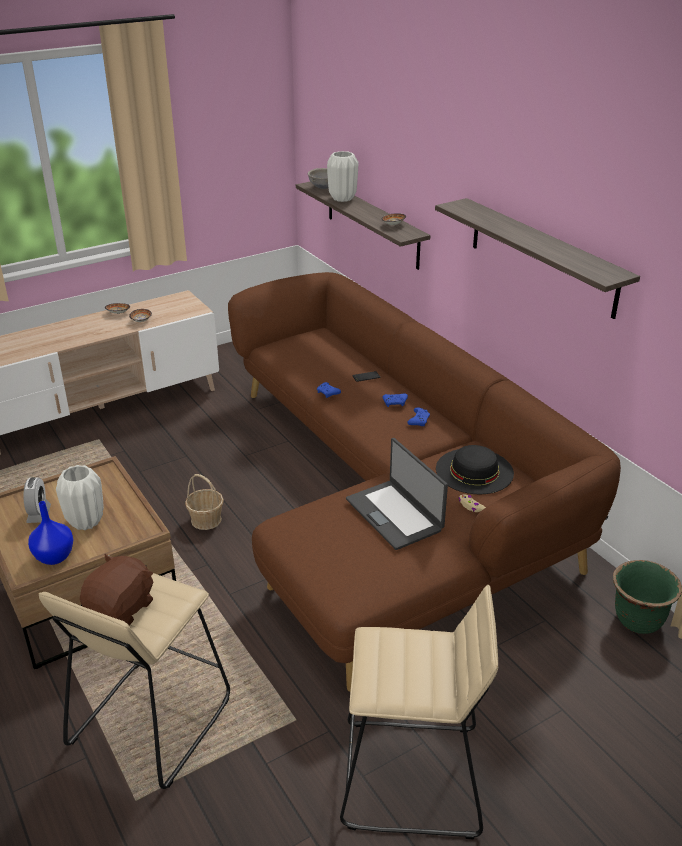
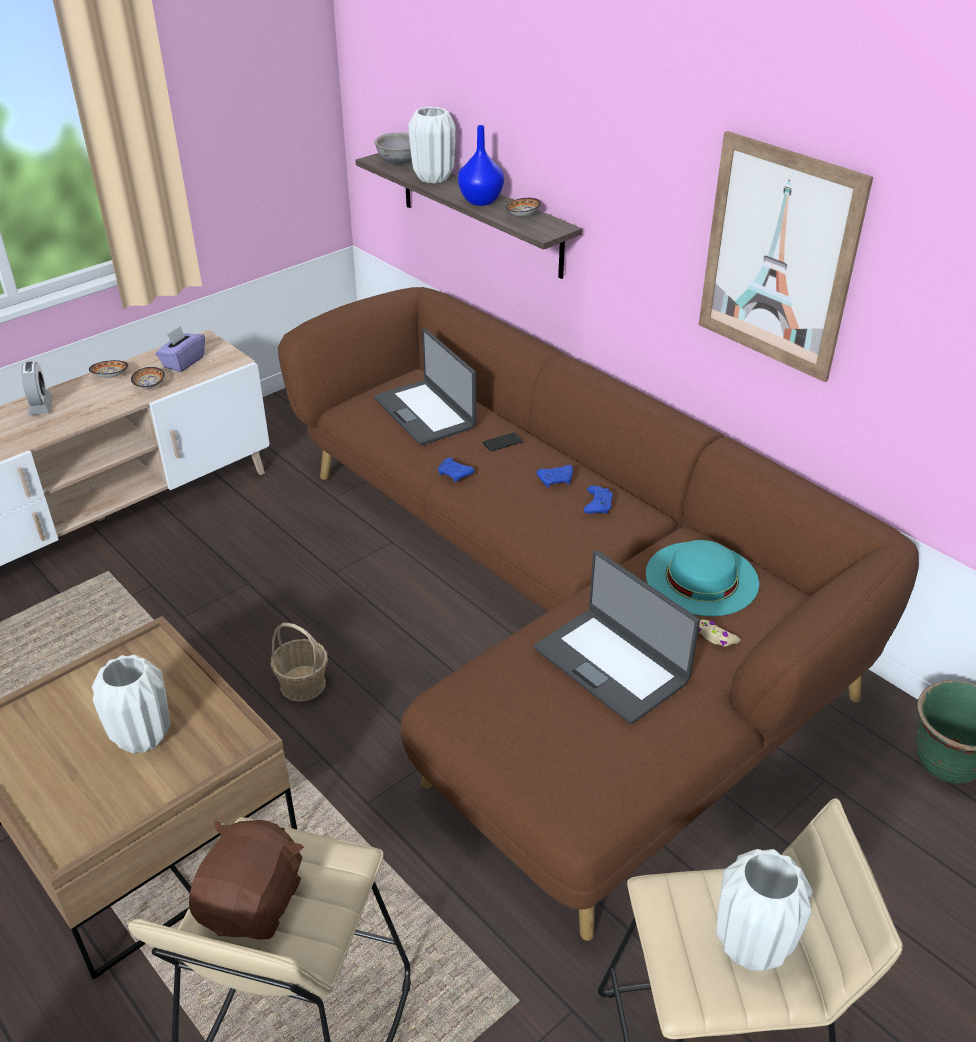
camera: 10 degrees left, 5 degrees up
alarm clock [23,477,51,523] -> alarm clock moved to [21,362,53,415]
blue vase [28,501,73,565] -> blue vase moved to [458,125,504,206]
shelf [435,198,640,319] -> picture [698,131,873,382]
black hat [436,445,514,494] -> turquoise hat [646,540,759,616]
none -> purple tissue box [156,326,205,372]
none -> laptop [374,329,477,446]
none -> white vase [716,849,813,971]

